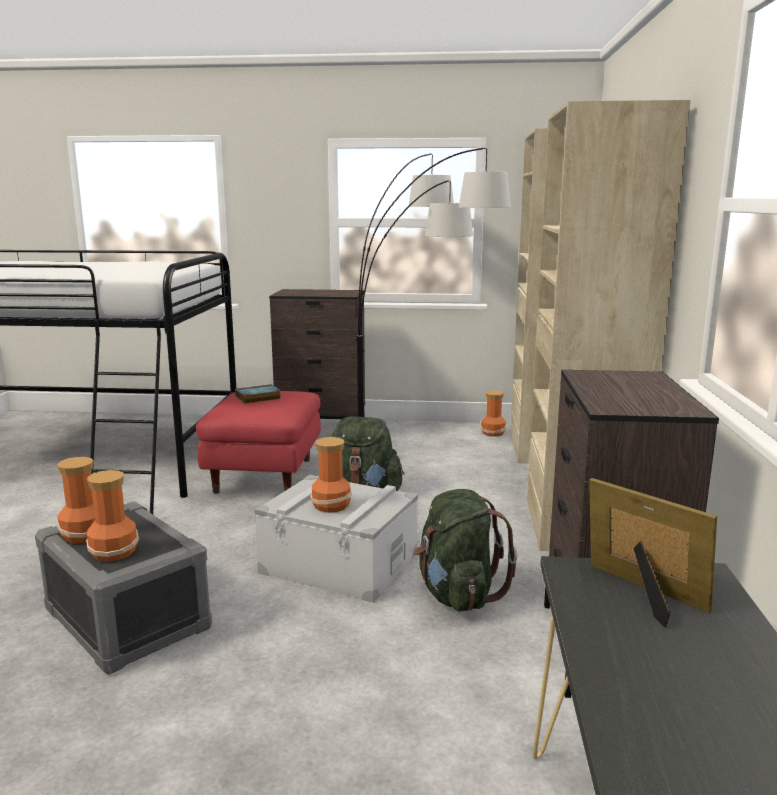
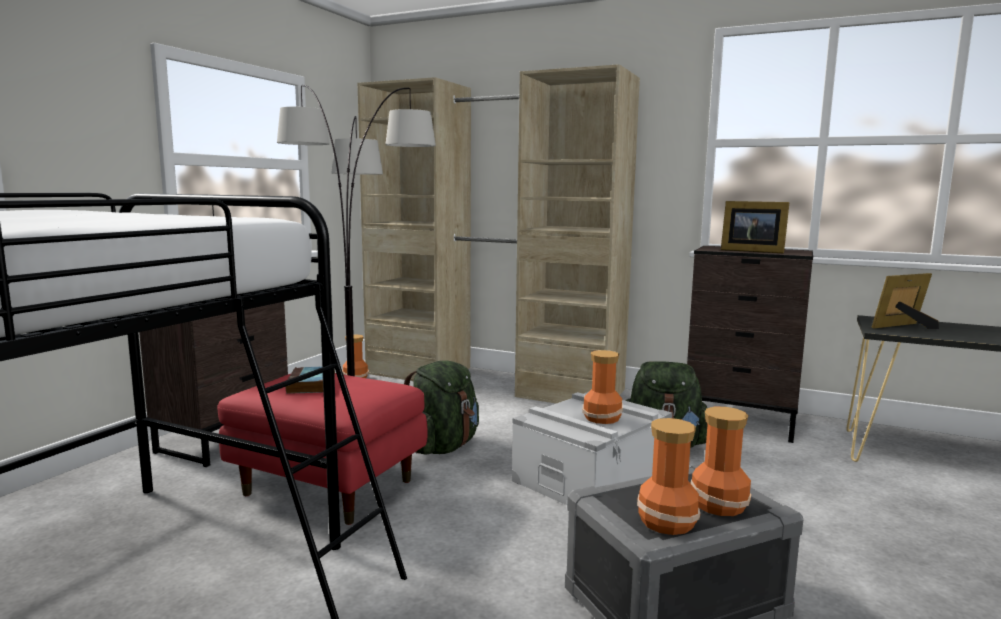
camera: 70 degrees left, 5 degrees down
none -> picture frame [721,201,790,253]

